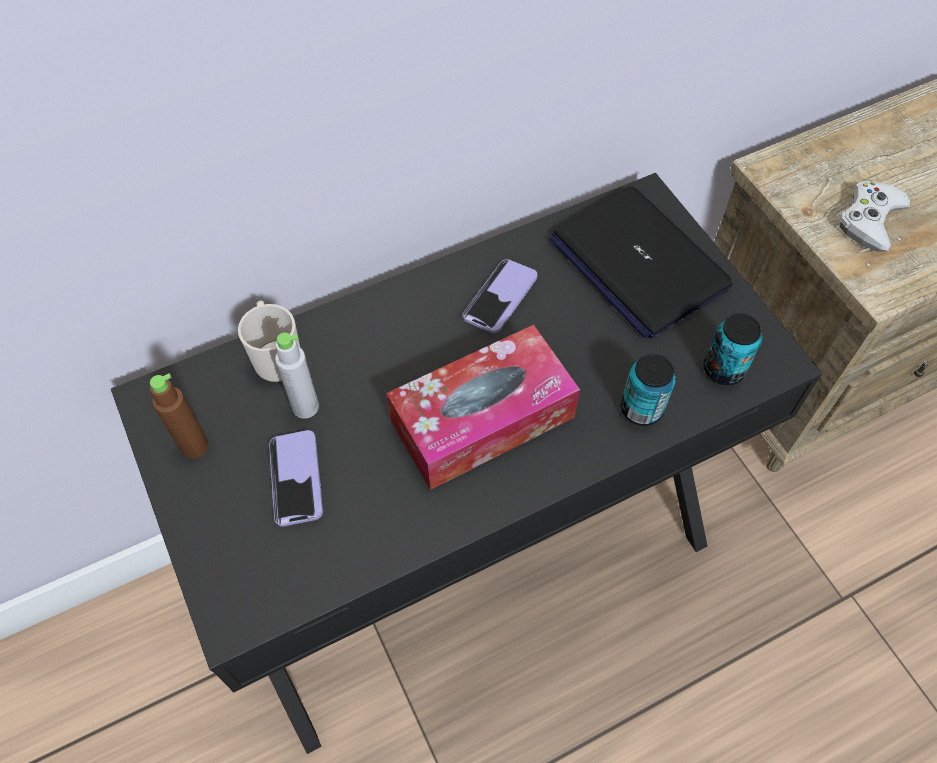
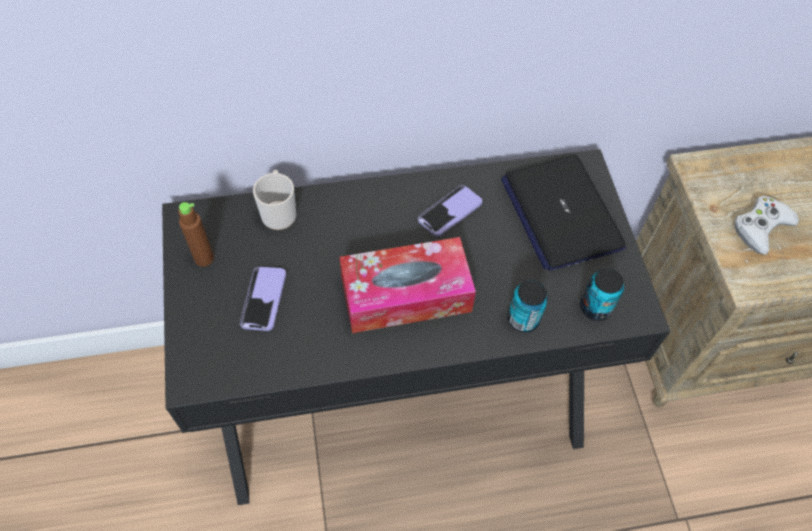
camera: 15 degrees right, 0 degrees up
grey bottle [275,332,319,418] -> none

